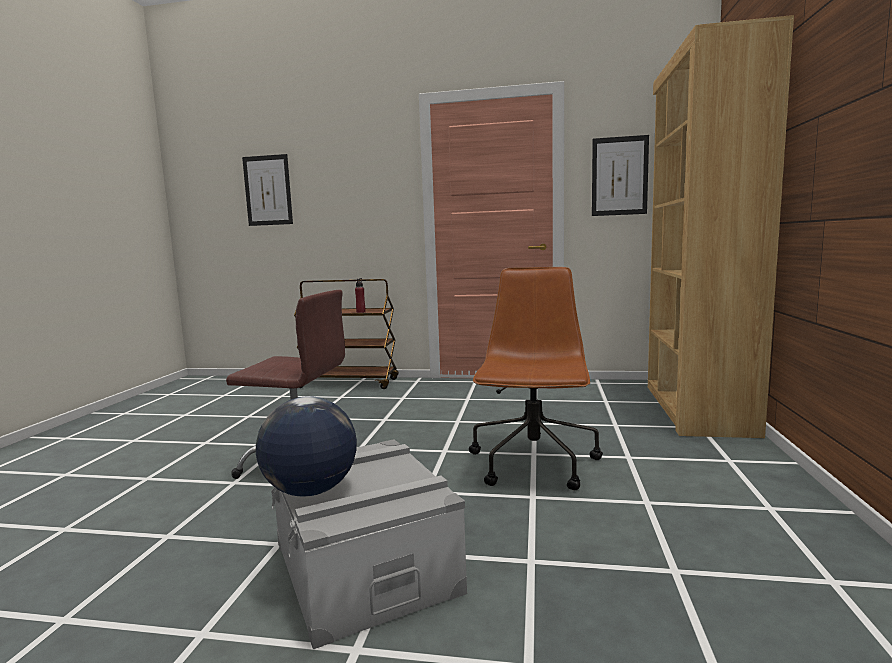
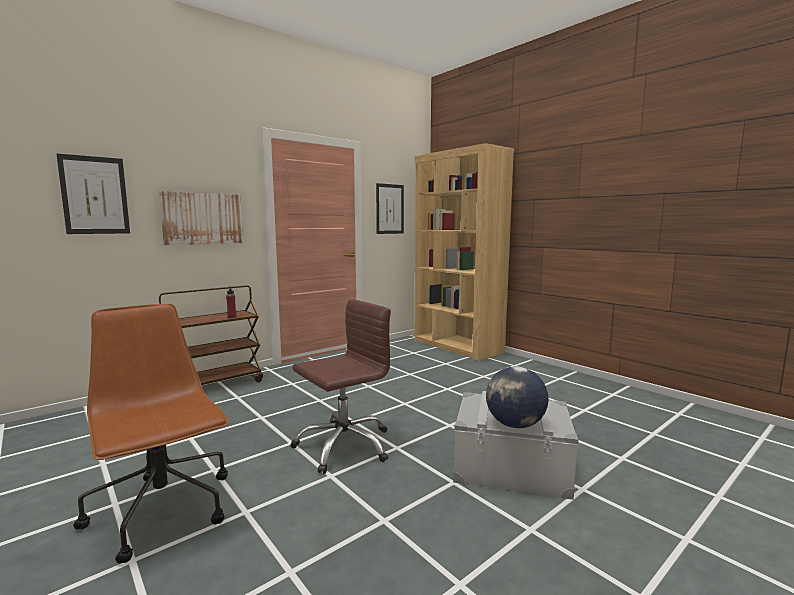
camera: 50 degrees left, 0 degrees up
brown office chair [469,267,603,490] -> brown office chair moved to [73,304,229,564]
none -> picture [159,191,243,245]

